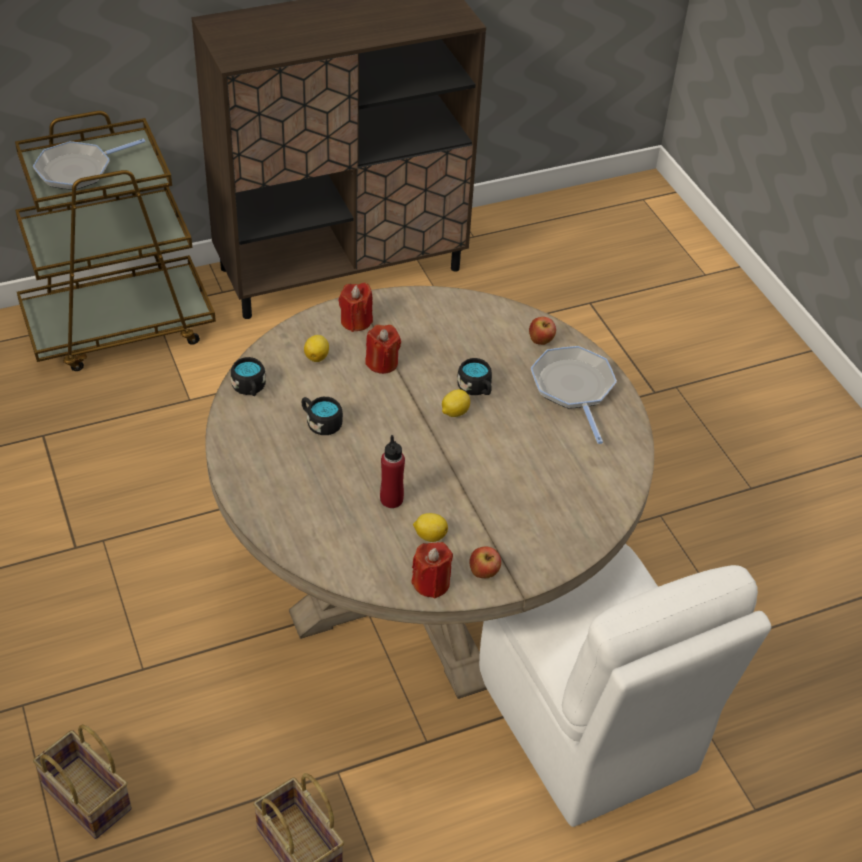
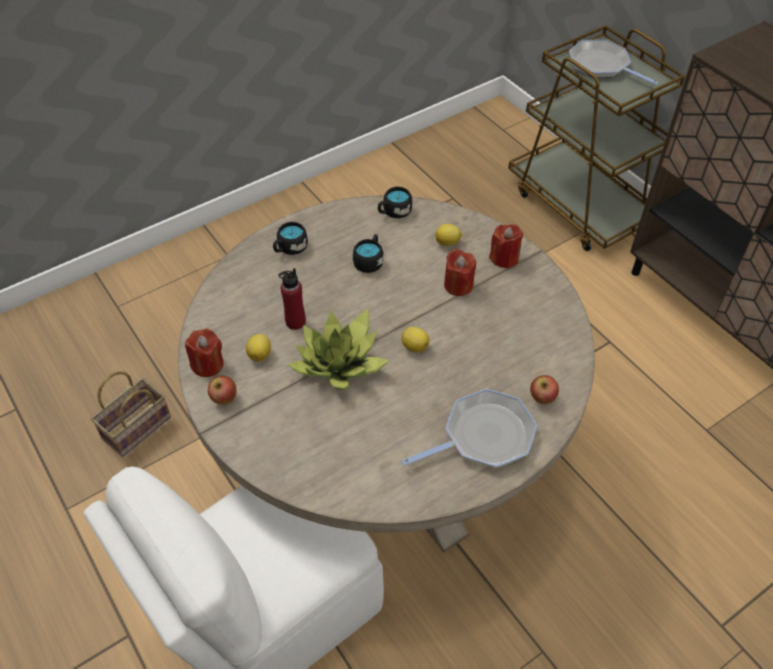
camera: 80 degrees right, 5 degrees up
basket [33,724,132,839] -> none
black mug [458,358,492,395] -> black mug moved to [273,222,308,255]
none -> potted plant [287,308,390,390]

